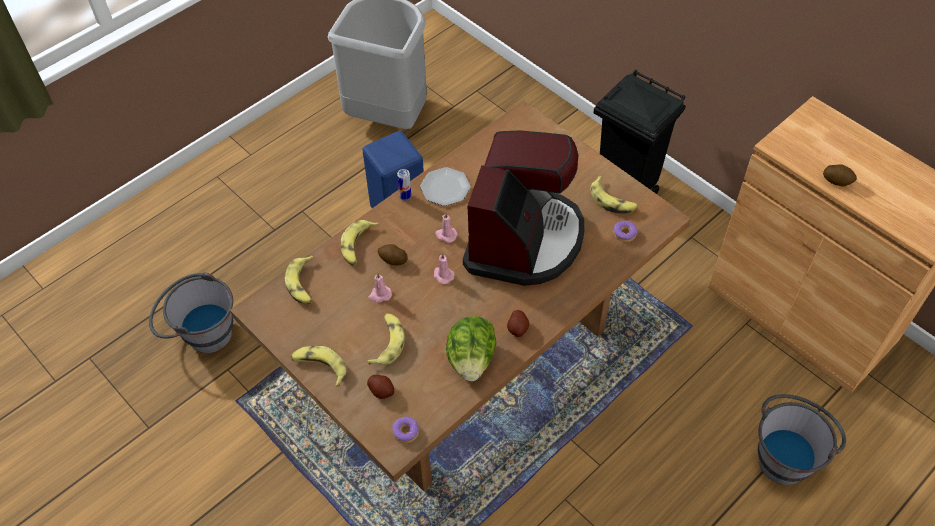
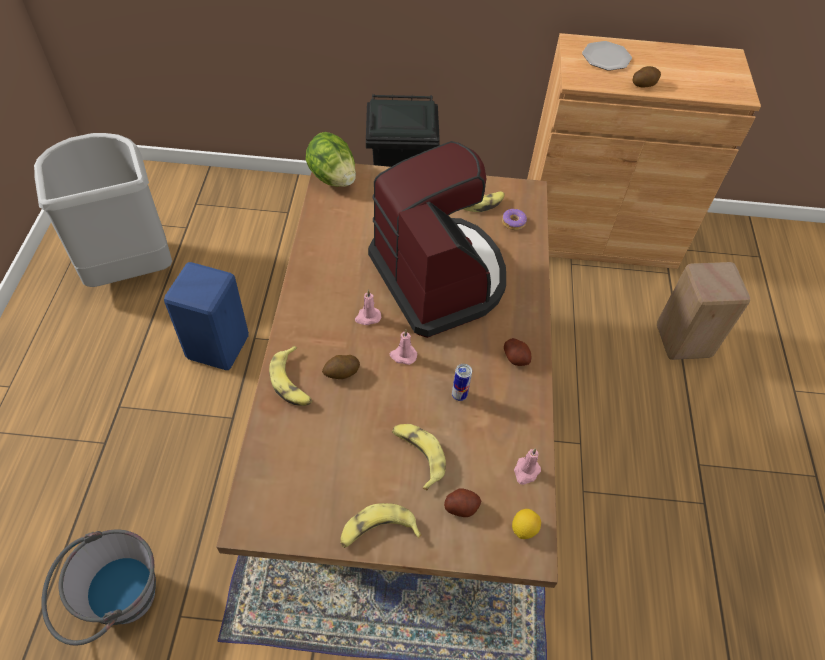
camera: 45 degrees left, 0 degrees up
banana [285,255,314,305] -> none
pink candle [368,273,392,303] -> pink candle moved to [514,448,541,485]
donut [392,416,419,443] -> lemon [512,509,541,539]
can [397,169,412,201] -> can moved to [452,364,472,401]
plate [420,167,471,206] -> plate moved to [582,41,632,71]
lettuce [446,316,496,381] -> lettuce moved to [306,132,356,187]
grey bucket [758,394,846,485] -> beige stool [657,262,750,360]

